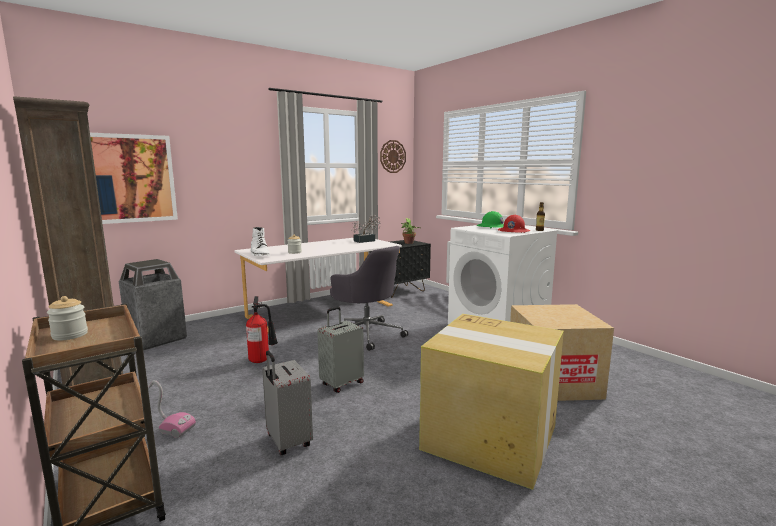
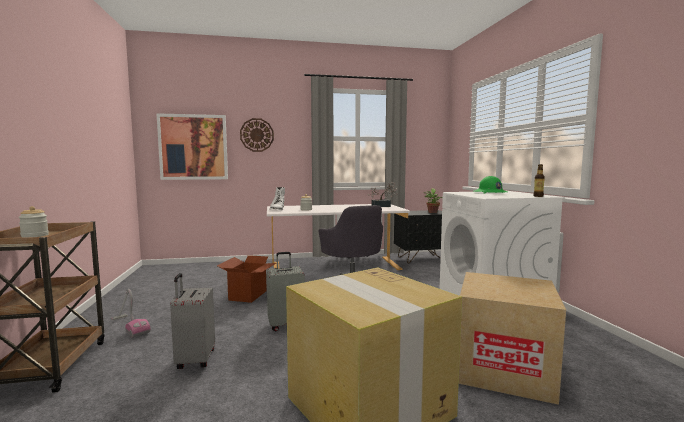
camera: 25 degrees right, 5 degrees down
brown bookcase [13,96,123,387] -> none
trash can [119,259,187,351] -> none
fire extinguisher [246,296,278,363] -> cardboard box [217,255,276,303]
wall clock [380,140,406,173] -> wall clock moved to [240,118,274,152]
red hard hat [497,215,530,232] -> none

